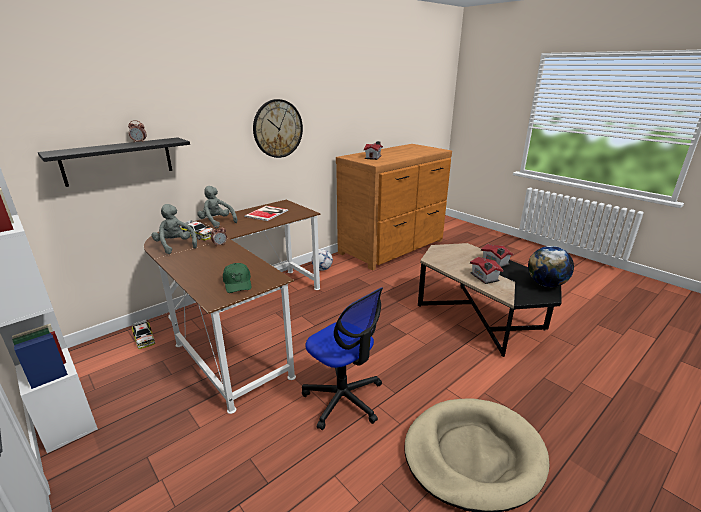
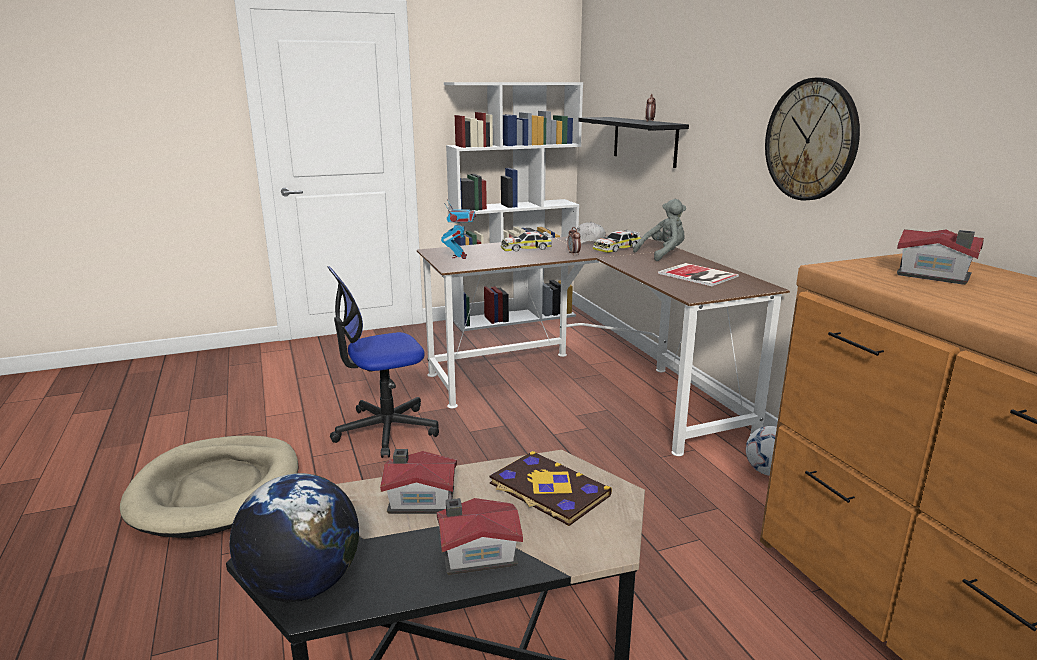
camera: 110 degrees right, 5 degrees down
toy car [132,320,155,349] -> toy car moved to [501,231,552,252]
grey plush toy [151,204,197,254] -> white cap [564,222,606,244]
green cap [223,263,251,293] -> toy robot [441,199,476,259]
none -> book [490,451,612,526]

